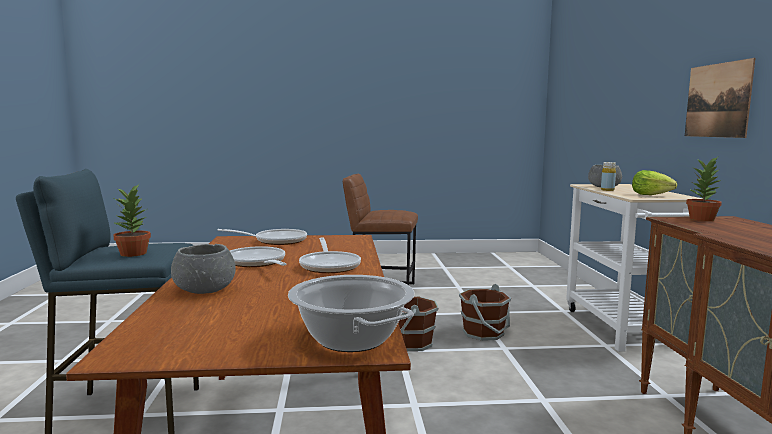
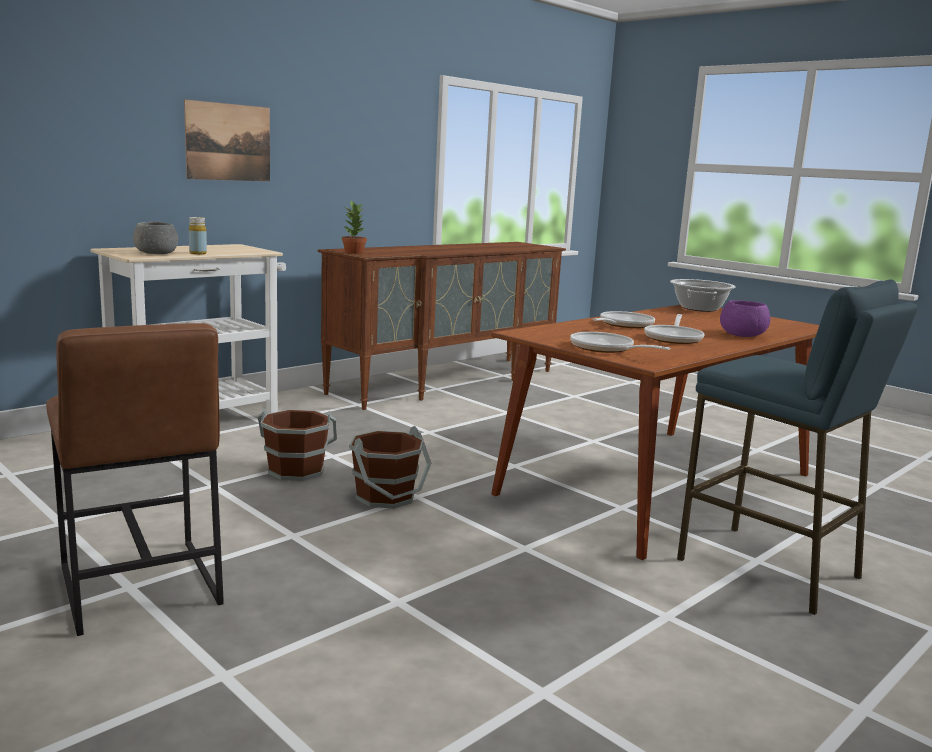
camera: 130 degrees left, 5 degrees up
potted plant [113,184,151,257] -> none
grey bowl [171,244,236,294] -> purple bowl [720,300,770,337]
lettuce [632,170,677,195] -> none

